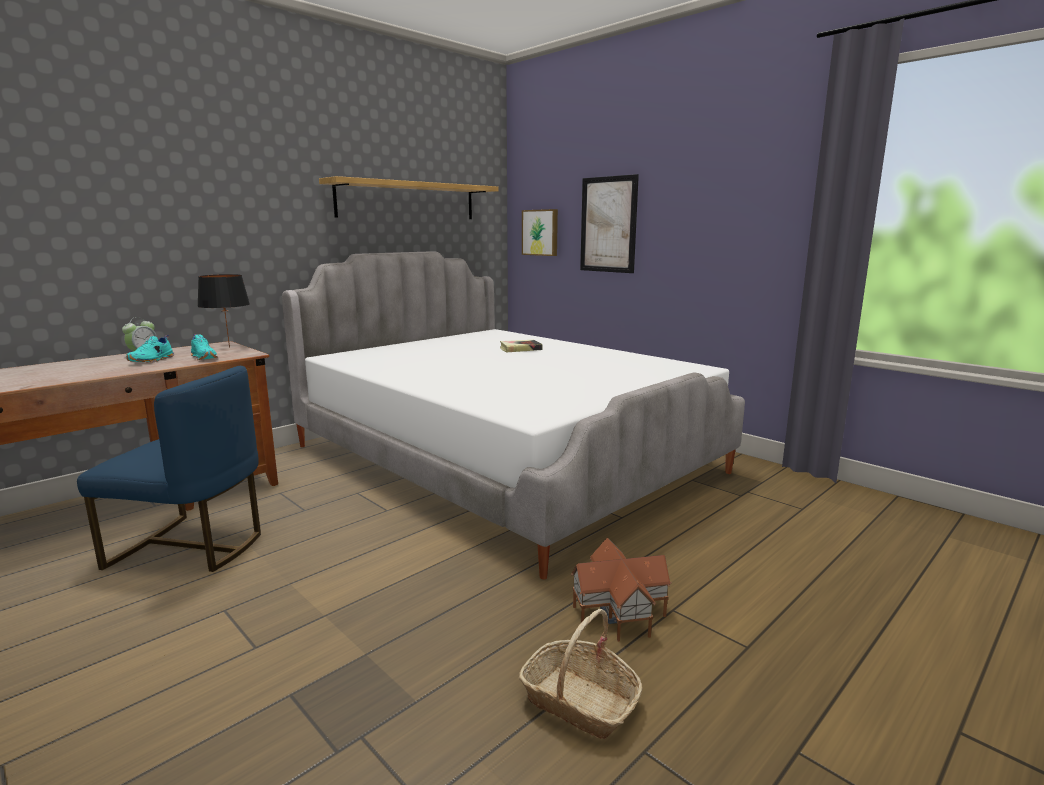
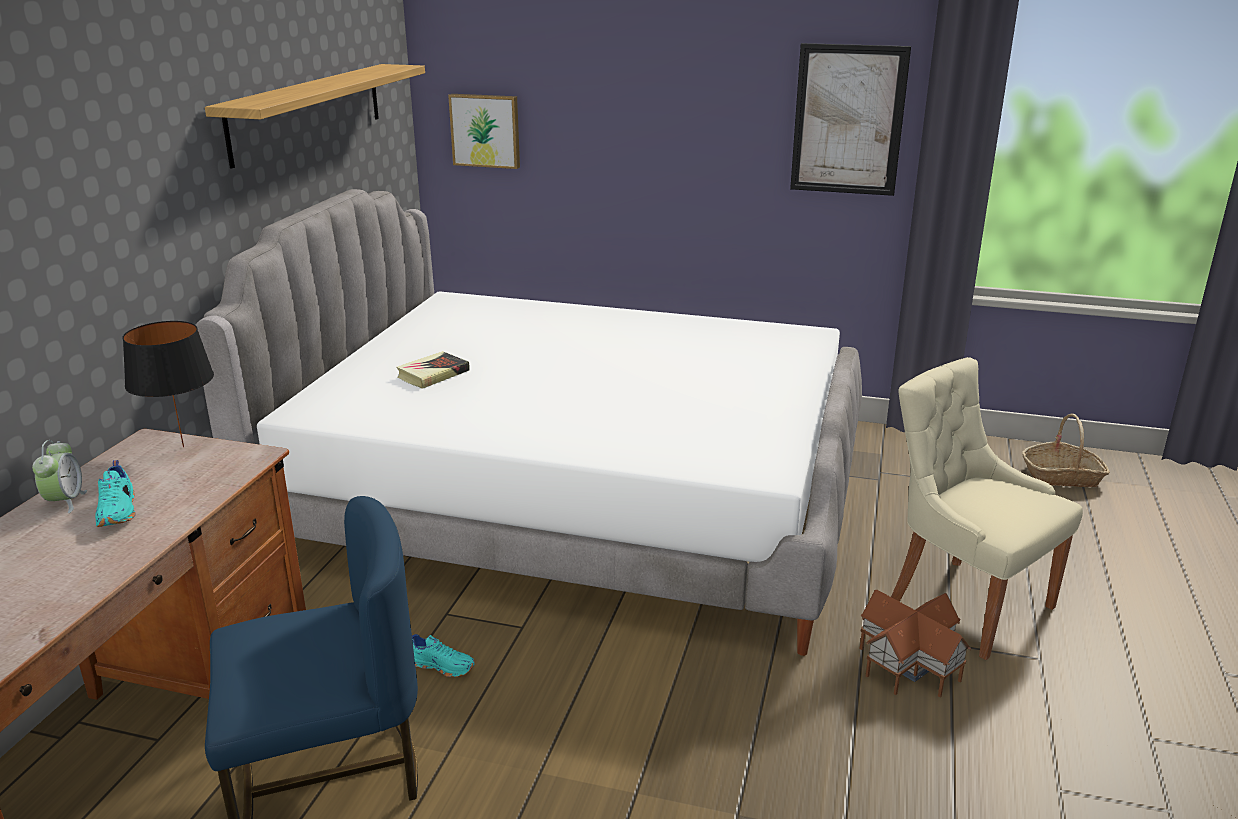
camera: 30 degrees left, 10 degrees up
turquoise shoe [191,334,218,360] -> turquoise shoe moved to [412,634,475,677]
book [500,340,543,352] -> book moved to [396,351,470,389]
basket [519,609,643,739] -> basket moved to [1022,413,1110,487]
picture [580,174,639,273] -> picture moved to [790,43,911,196]
none -> beige chair [891,357,1083,660]

